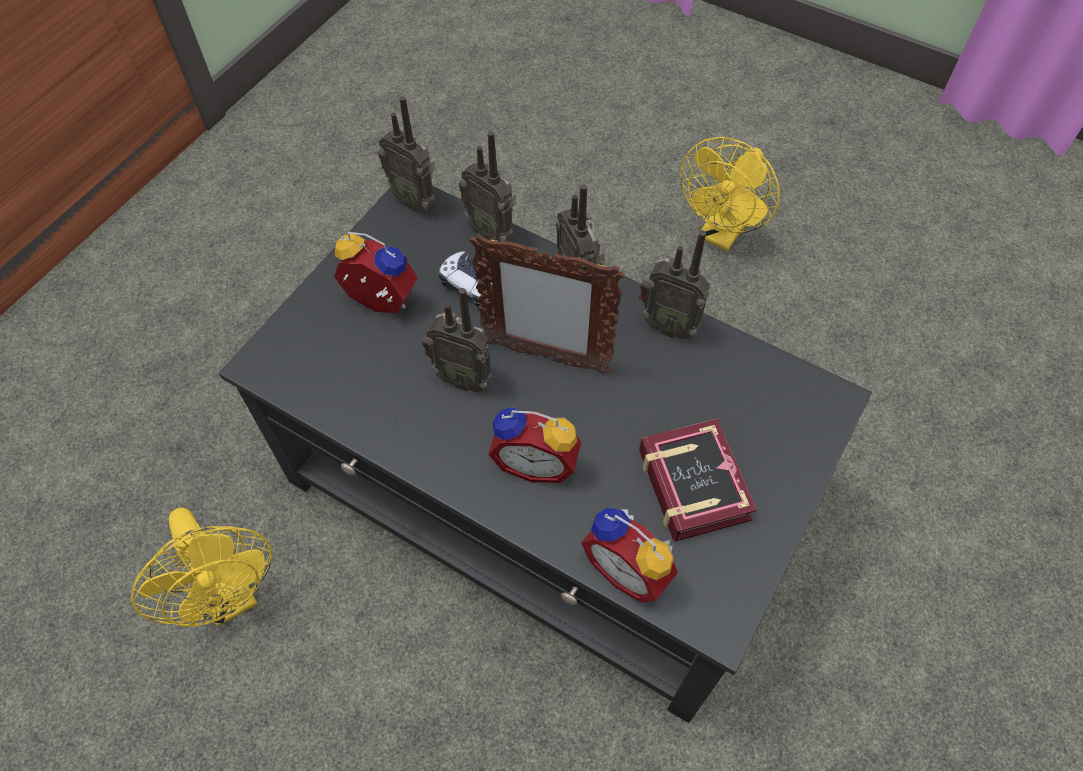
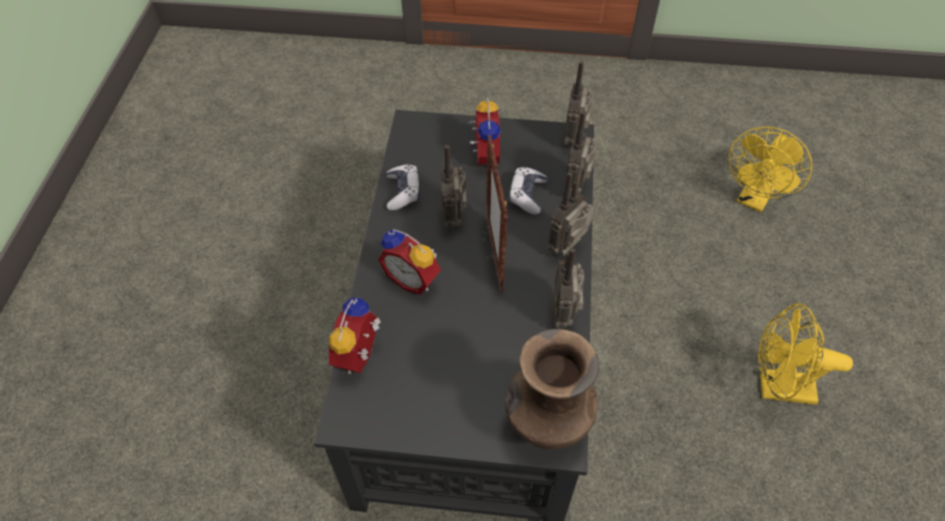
camera: 65 degrees right, 5 degrees down
yellow fan [131,508,272,627] -> yellow fan moved to [728,127,812,212]
alarm clock [488,408,581,483] -> alarm clock turned 45 degrees counterclockwise [378,229,441,295]
book [639,419,757,542] -> none
none -> game controller [386,164,420,210]
none -> brown vase [505,329,599,450]

